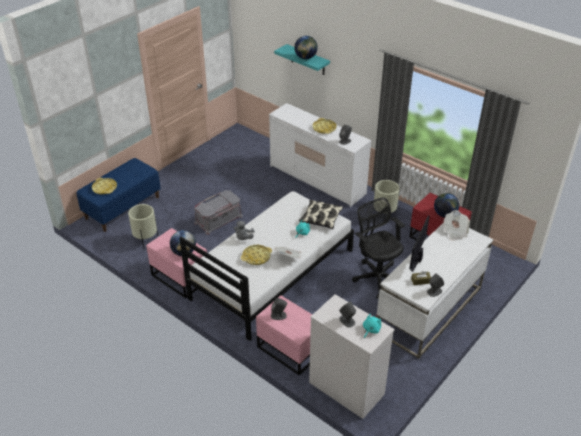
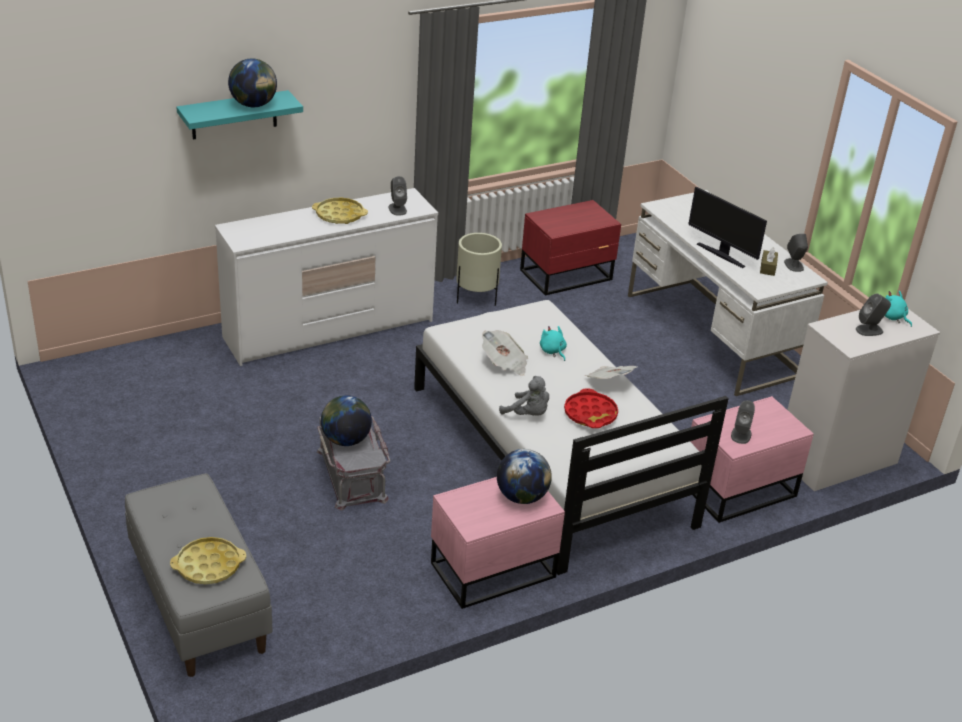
camera: 70 degrees left, 5 degrees down
blue bench [77,158,161,232] -> grey bench [125,473,272,677]
beige planter [128,204,158,248] -> none
yellow tray [241,245,272,265] -> red tray [564,388,618,428]
pillow [299,200,343,229] -> none
black office chair [352,197,405,299] -> none
globe [434,193,459,218] -> globe moved to [321,395,372,446]
newspaper [443,210,470,241] -> newspaper moved to [482,330,528,376]

